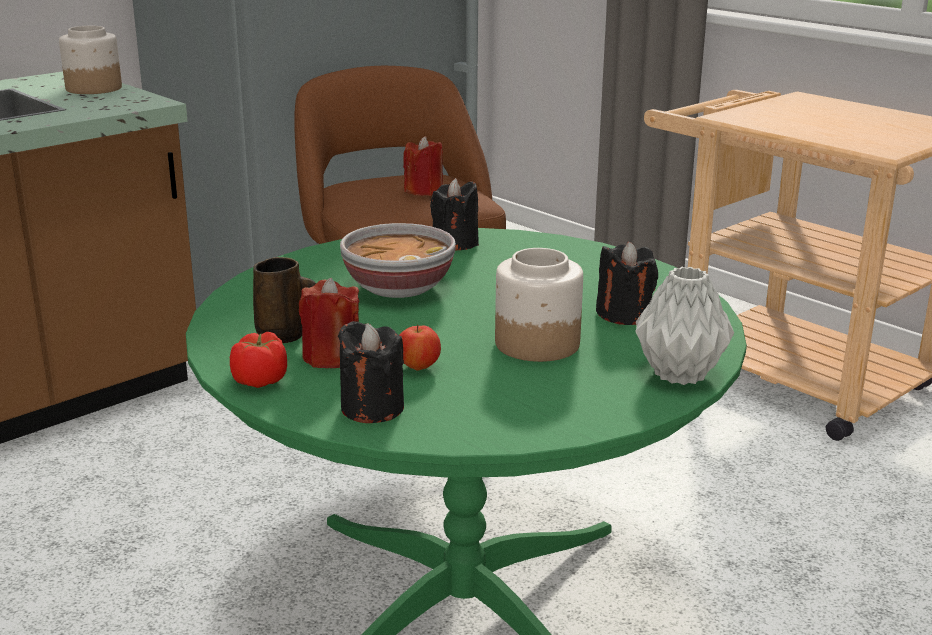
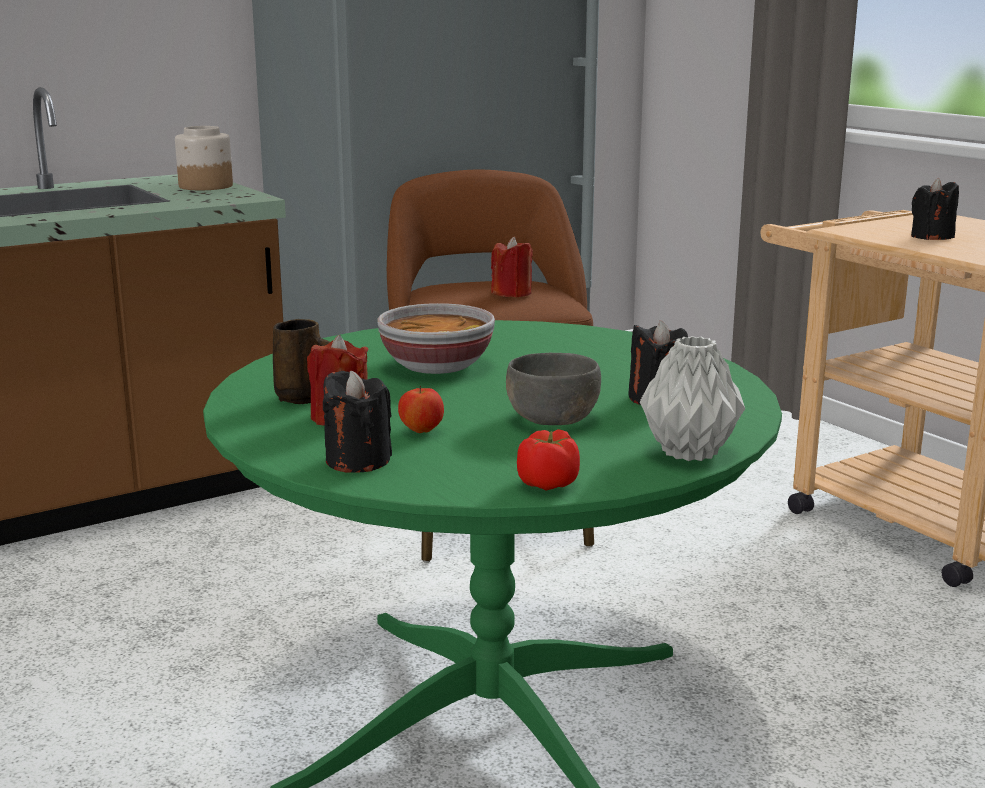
camera: 10 degrees right, 5 degrees down
tomato [230,332,287,388] -> tomato moved to [517,429,580,490]
black candle [430,178,479,251] -> black candle moved to [911,178,959,240]
jar [495,248,583,362] -> grey bowl [506,353,601,425]

